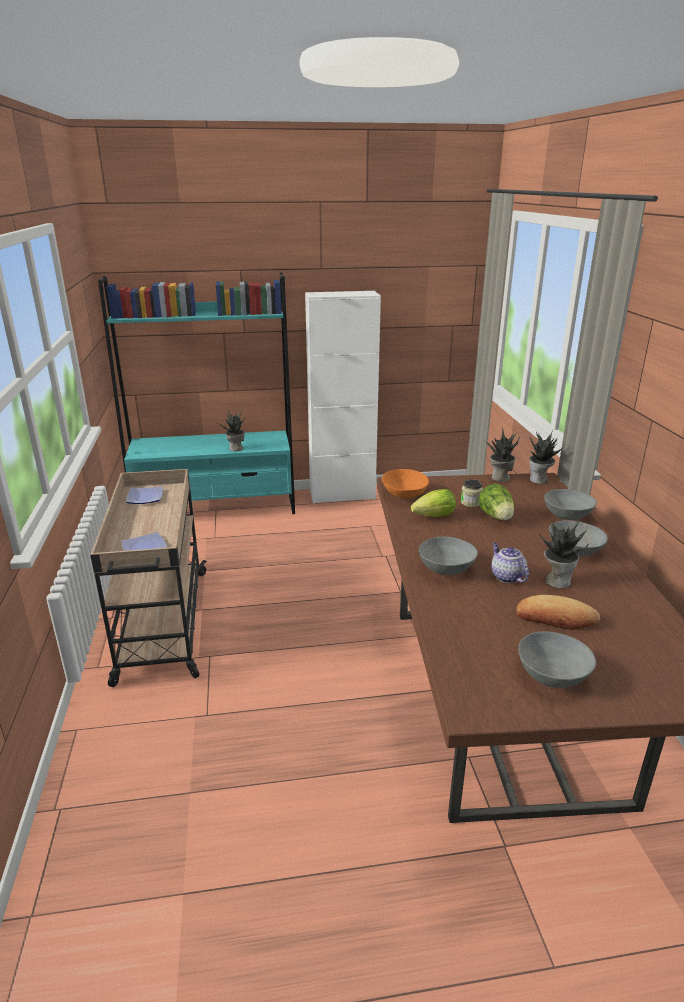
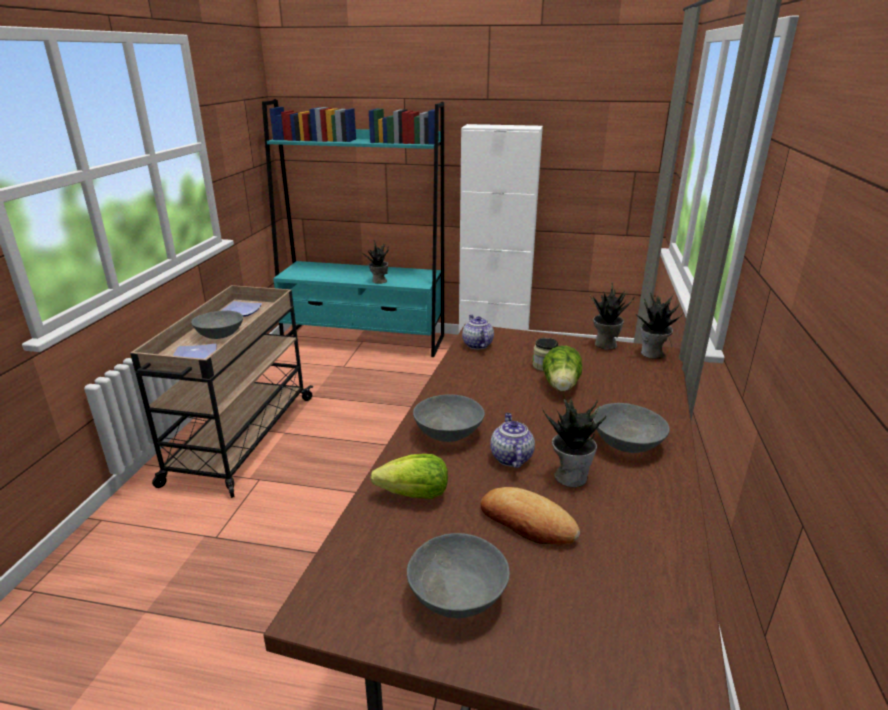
camera: 20 degrees right, 0 degrees up
orange bowl [382,469,429,499] -> teapot [462,315,494,349]
lettuce [411,489,456,517] -> lettuce moved to [371,454,448,499]
grey bowl [544,489,597,520] -> grey bowl moved to [191,310,243,339]

